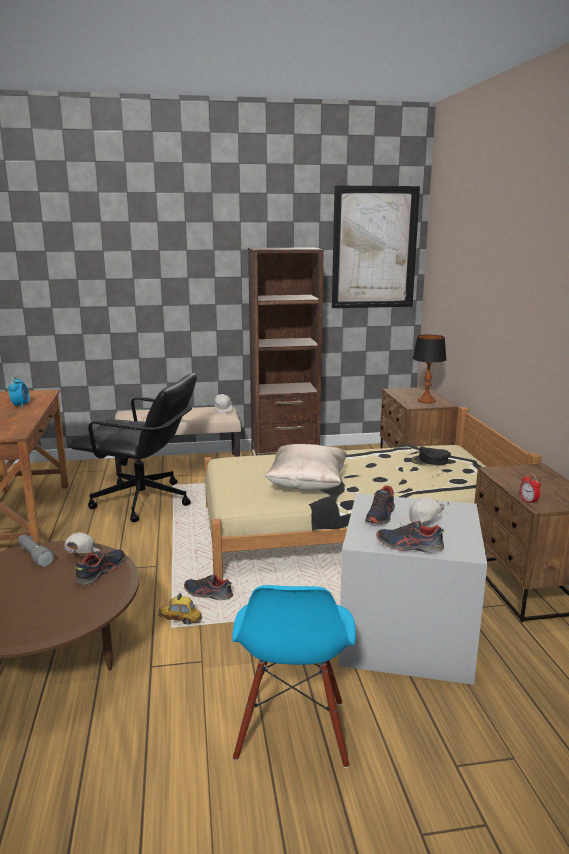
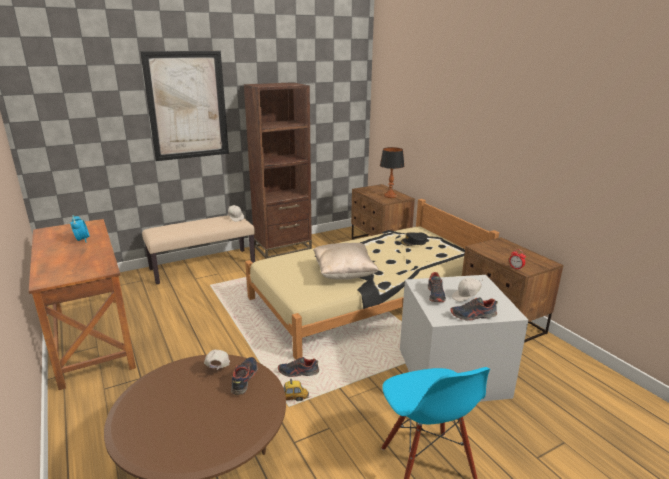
camera: 20 degrees left, 5 degrees up
grey flashlight [18,535,54,567] -> none
black office chair [69,373,197,522] -> none
picture [332,186,420,308] -> picture moved to [140,51,229,161]

